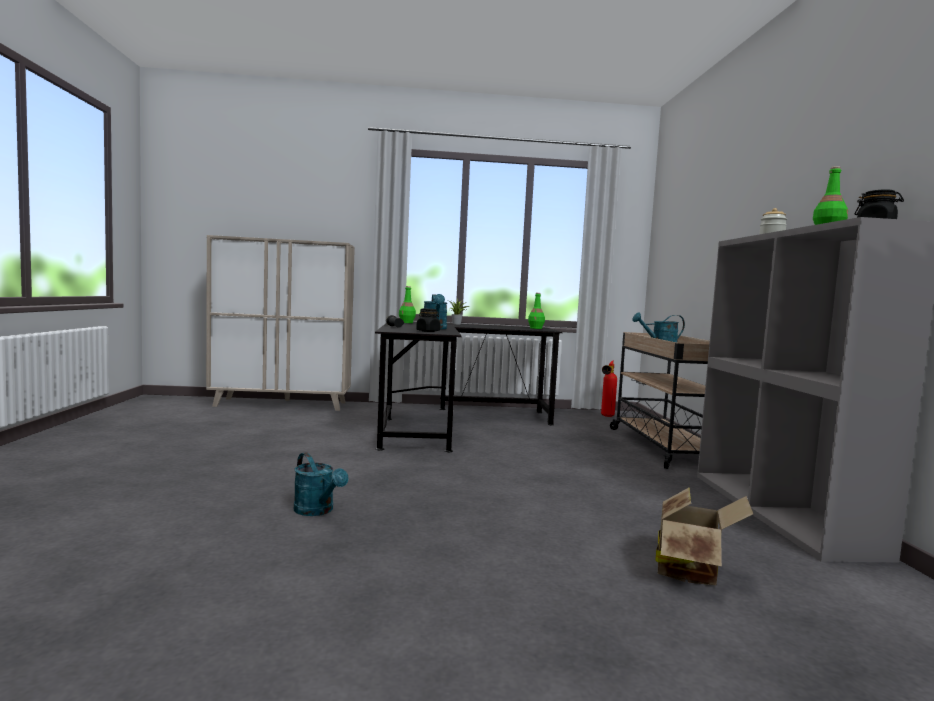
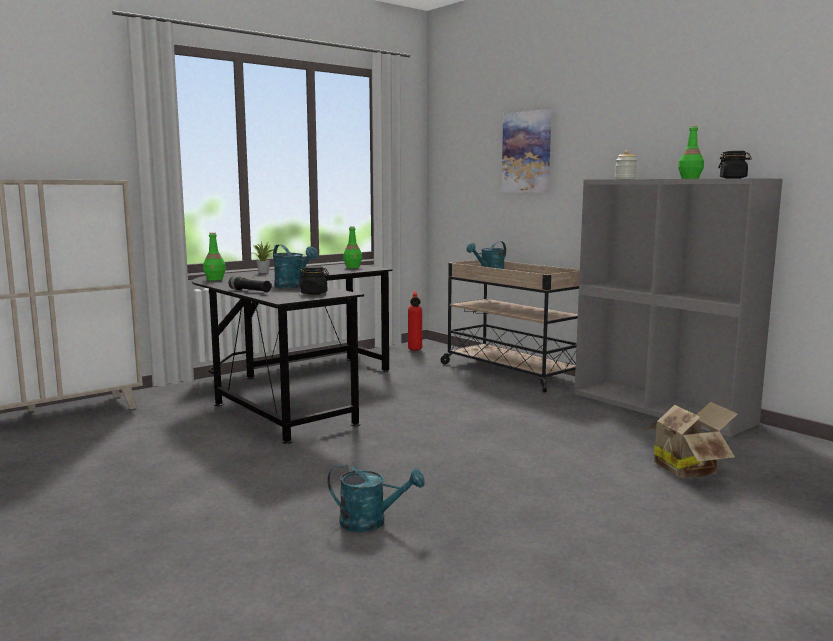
camera: 35 degrees left, 5 degrees up
none -> picture [501,109,552,193]

